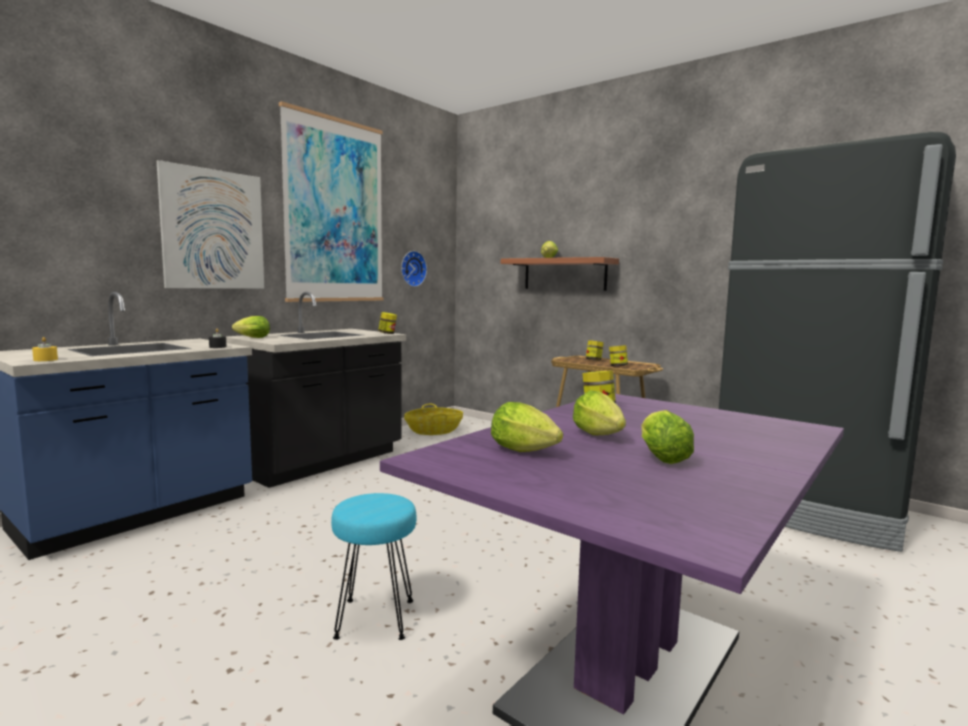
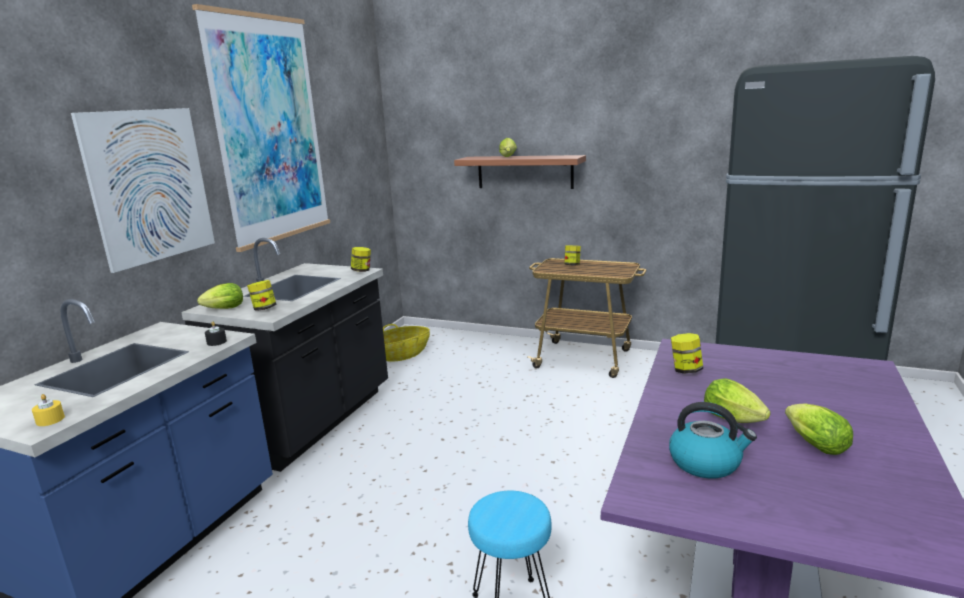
camera: 15 degrees left, 10 degrees up
wall clock [401,251,427,287] -> none
lettuce [491,402,563,452] -> kettle [669,402,757,479]
jar [609,345,628,366] -> jar moved to [247,280,277,310]

